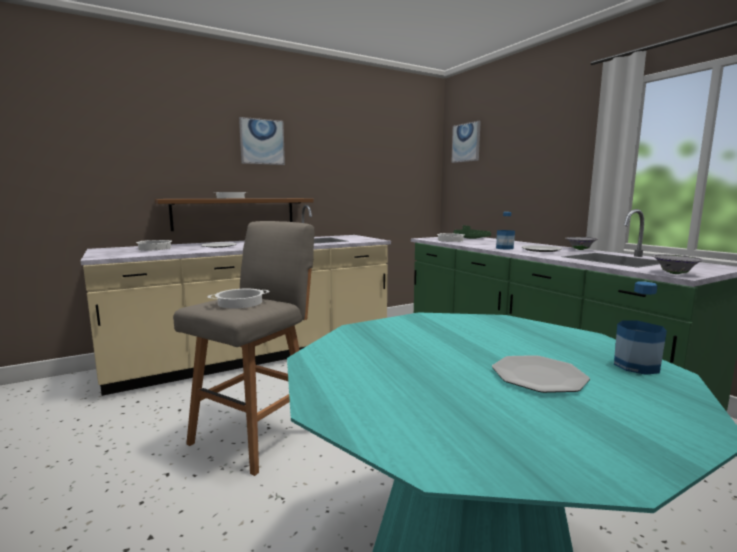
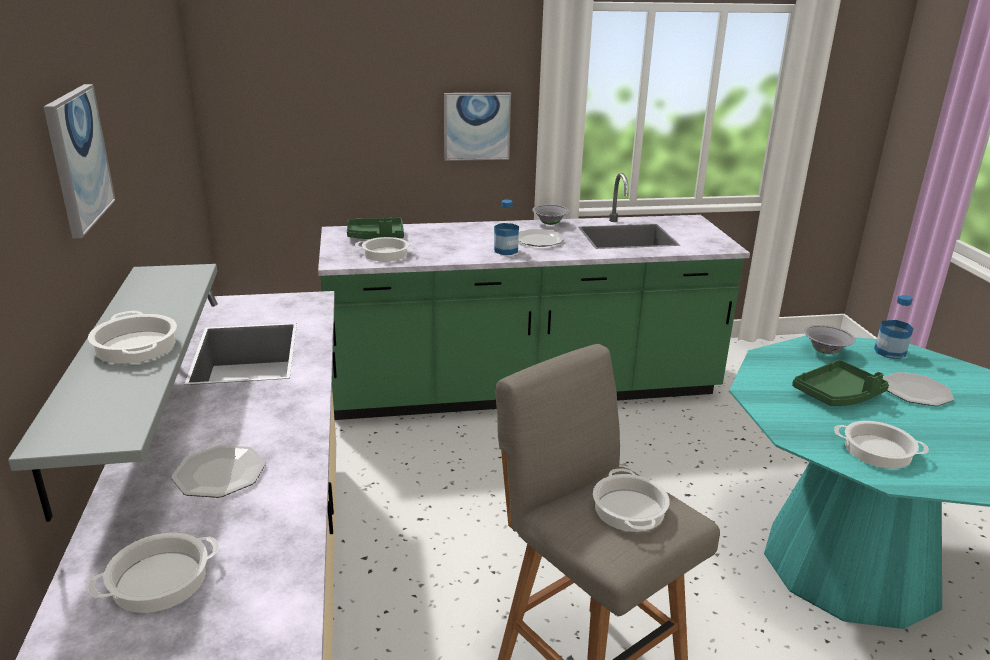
camera: 70 degrees left, 15 degrees up
brown shelf [155,198,314,231] -> grey shelf [8,264,217,522]
picture [451,121,481,163] -> picture moved to [444,93,511,161]
grey bowl [652,254,704,274] -> grey bowl moved to [804,325,856,354]
none -> green tray [792,360,889,406]
none -> cooking pot [834,421,929,469]

